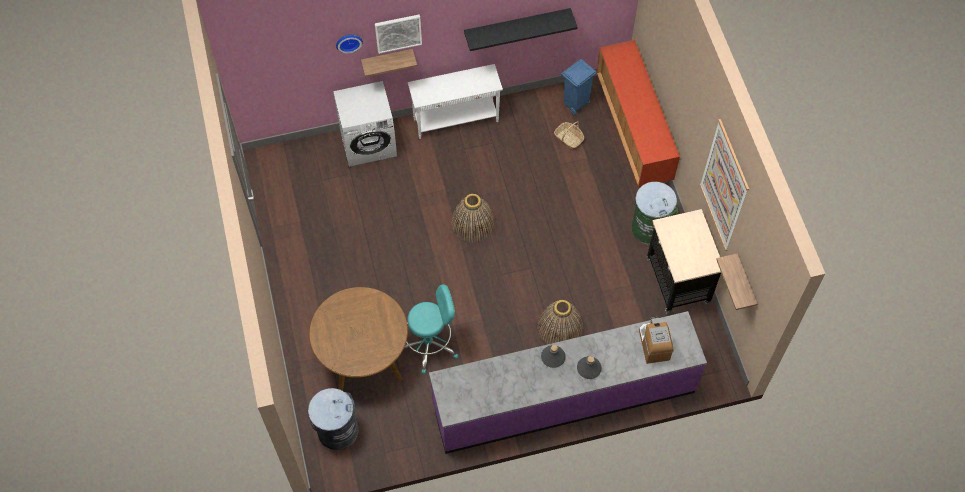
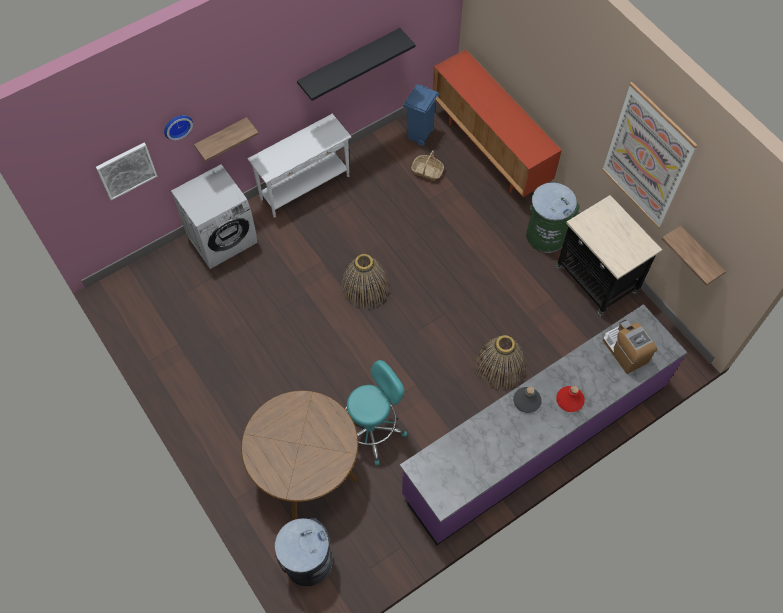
camera: 20 degrees left, 0 degrees up
picture [375,14,422,54] -> picture moved to [96,143,157,200]
grey bottle [577,356,601,379] -> red bottle [556,386,585,412]

